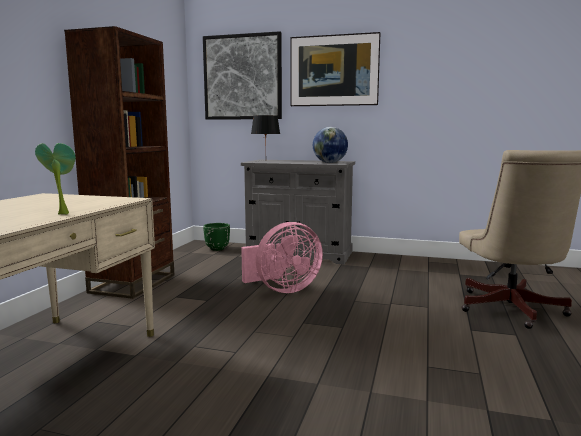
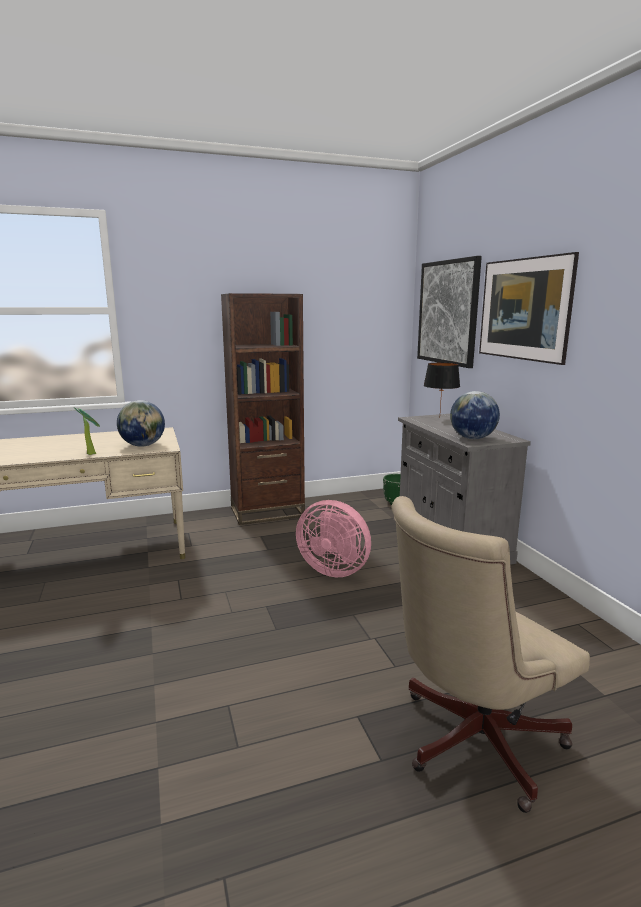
camera: 55 degrees right, 5 degrees up
none -> globe [117,400,165,447]

